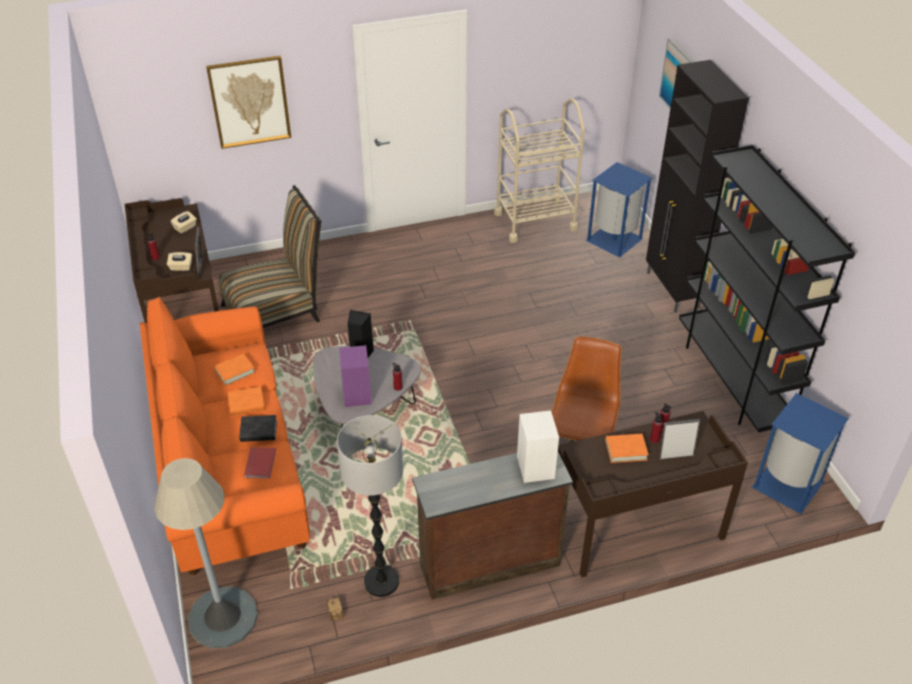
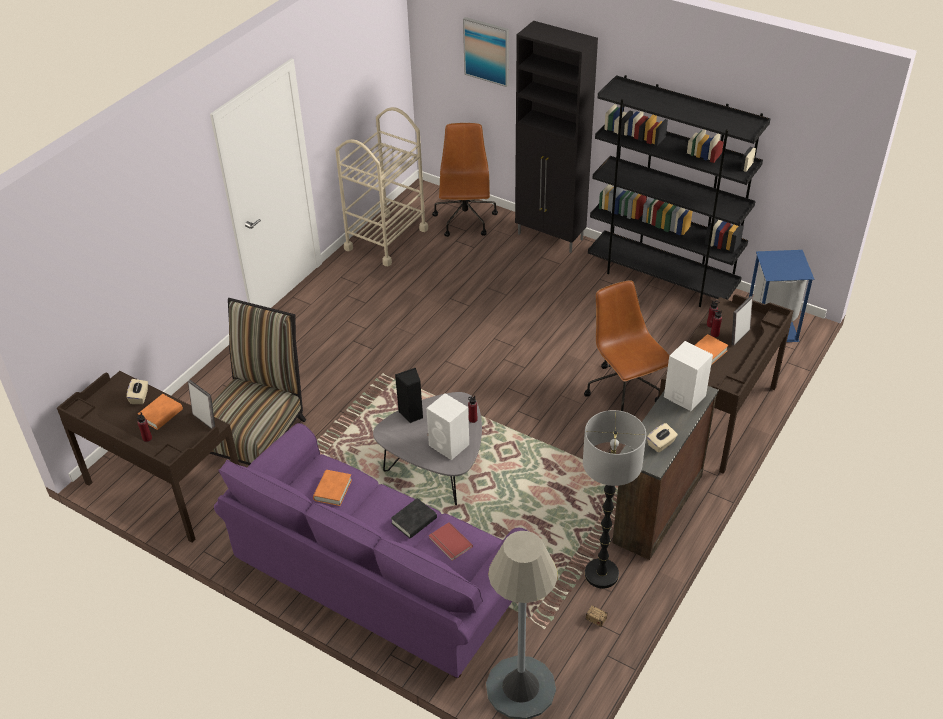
camera: 40 degrees left, 0 degrees up
orange sofa [140,297,310,575] -> purple sofa [214,423,528,678]
beige tissue box [167,252,192,271] -> beige tissue box moved to [647,423,678,453]
picture [206,56,291,149] -> none
orange book [227,386,265,416] -> orange book moved to [138,394,183,430]
purple speaker [339,345,372,407] -> white speaker [426,393,469,460]
blue trash can [586,162,652,257] -> brown office chair [432,123,498,237]

